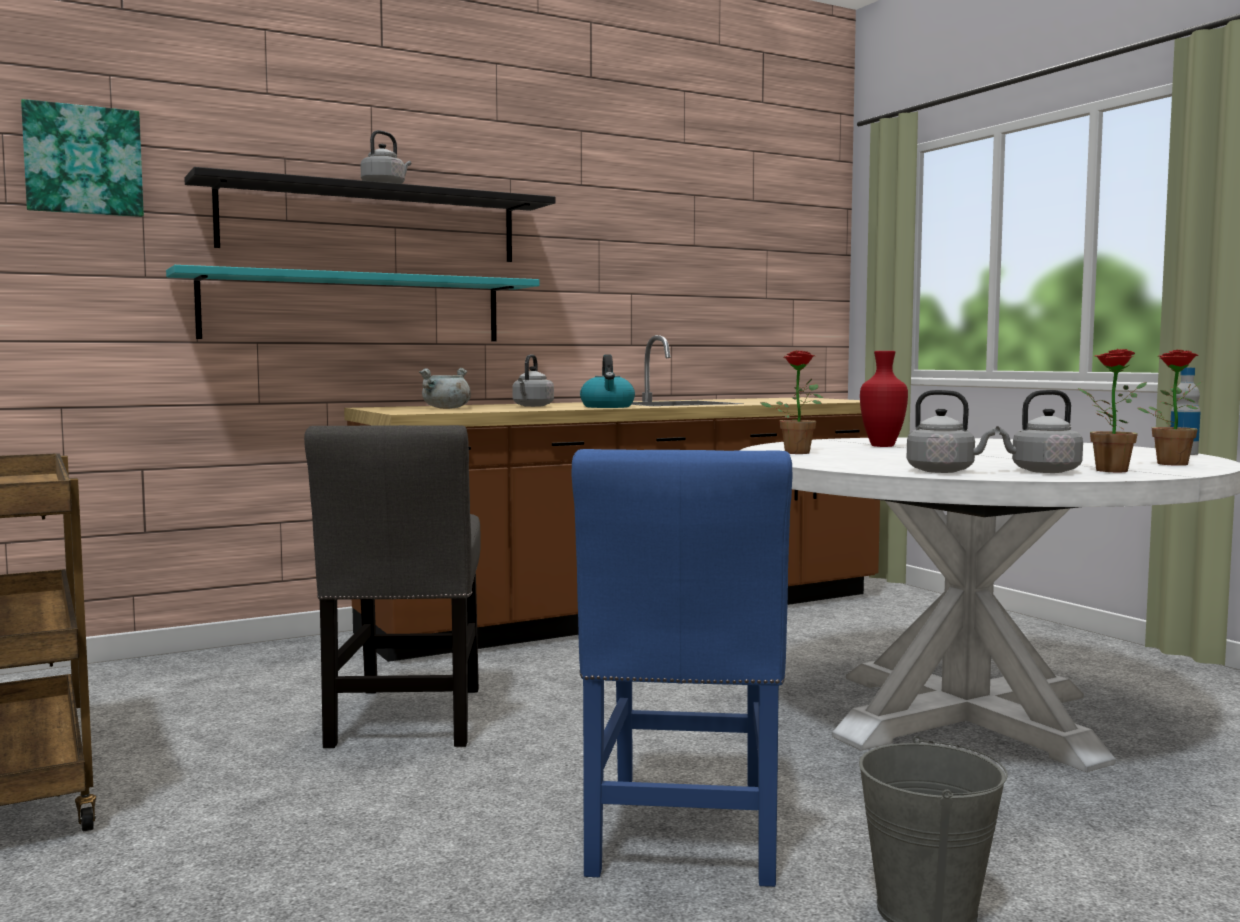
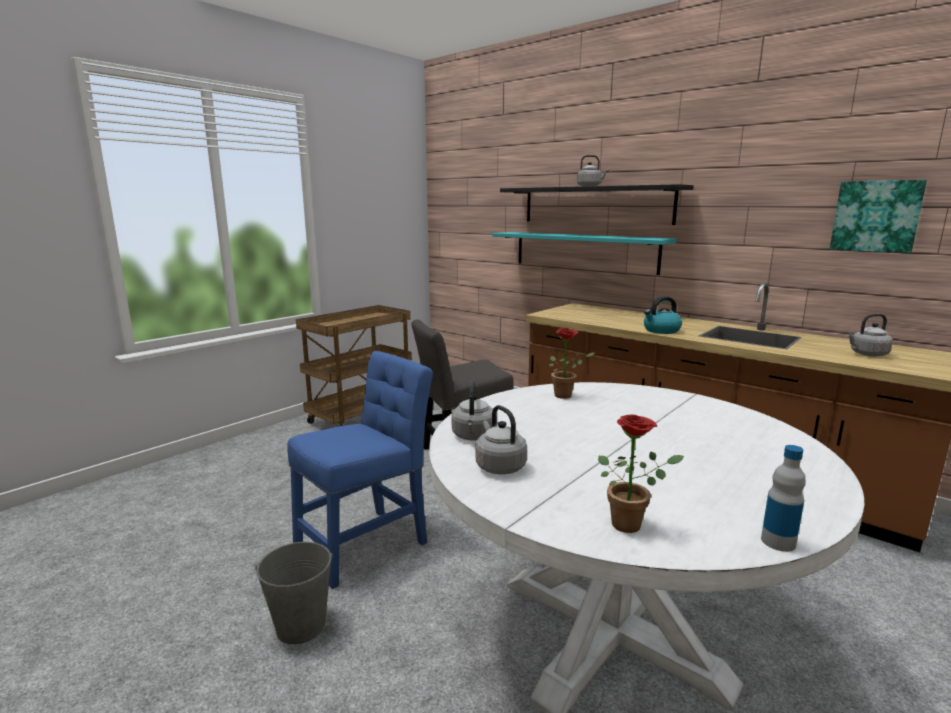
camera: 70 degrees right, 10 degrees up
picture [21,99,144,217] -> picture moved to [830,180,927,253]
grey cooking pot [419,368,471,409] -> none
grey kettle [512,354,554,407] -> grey kettle moved to [846,314,893,356]
blue chair [572,449,792,887] -> blue chair turned 150 degrees clockwise [287,351,433,589]
red vase [860,351,908,447] -> none
potted plant [1078,349,1147,472] -> none

